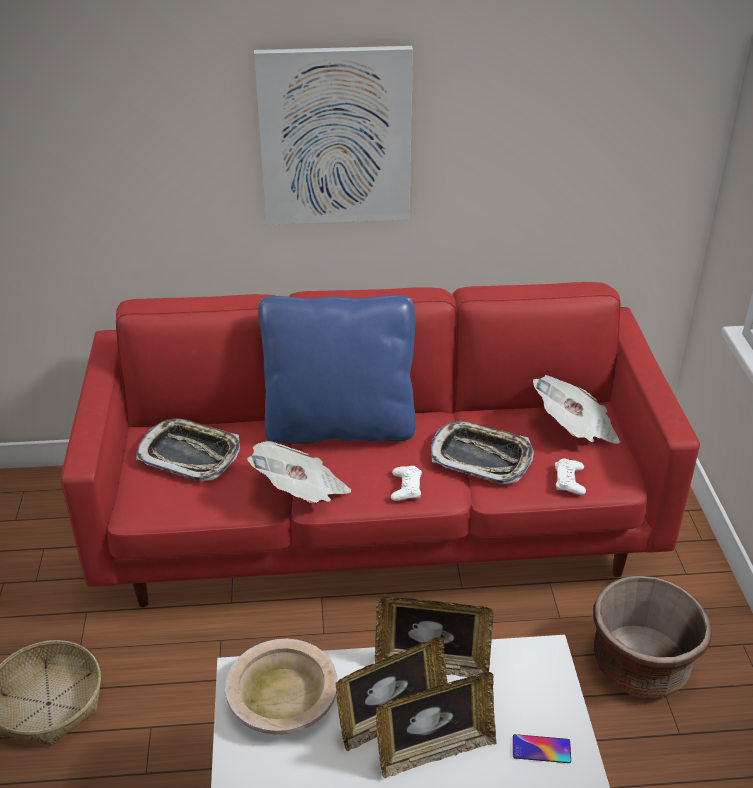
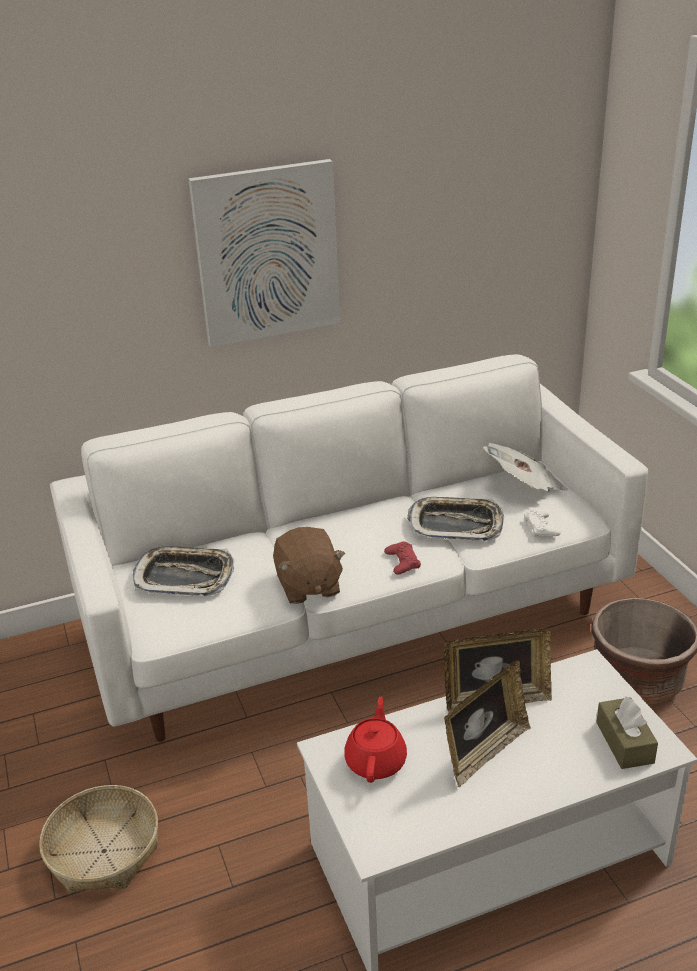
camera: 15 degrees left, 5 degrees down
red sofa [60,282,700,607] -> white sofa [50,354,648,742]
beige bowl [225,639,337,734] -> red teapot [344,697,407,783]
newspaper [247,441,351,503] -> brown plush toy [273,527,345,604]
blue pillow [258,295,416,444] -> none
picture frame [376,672,496,778] -> none
white game controller [391,466,422,501] -> red game controller [384,541,421,575]
phone [513,734,571,763] -> brown tissue box [596,696,658,769]

